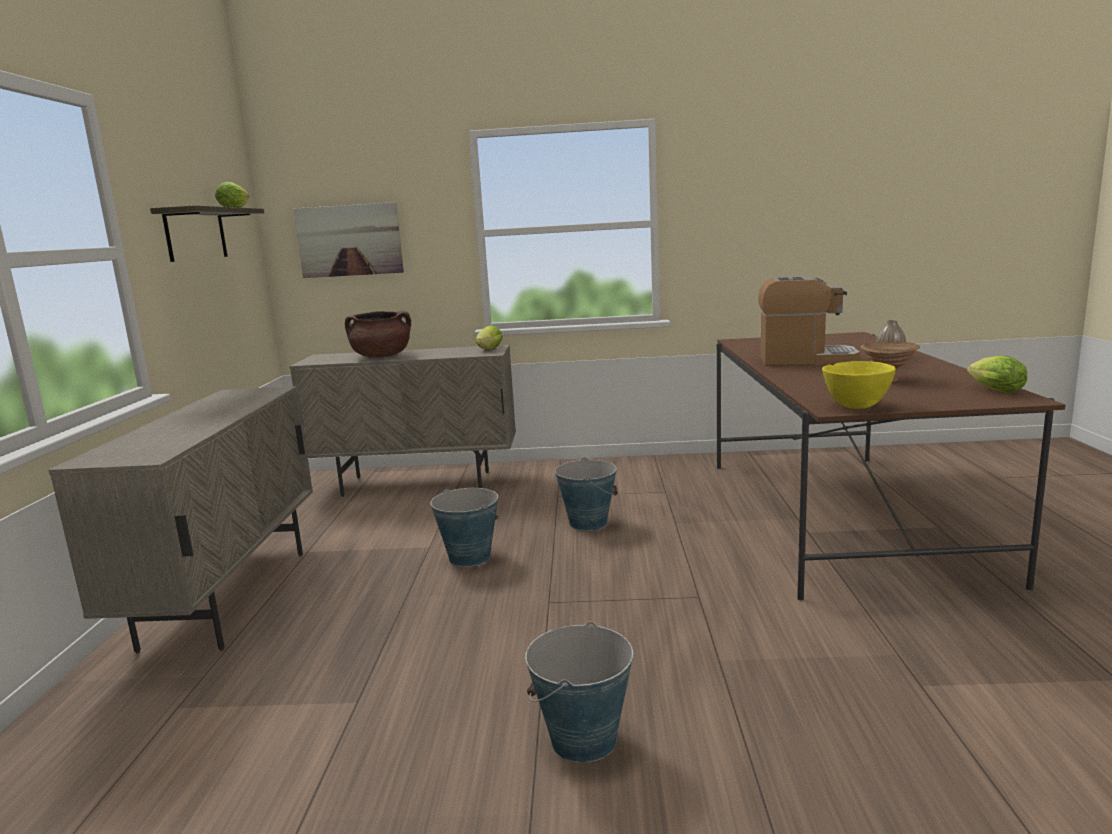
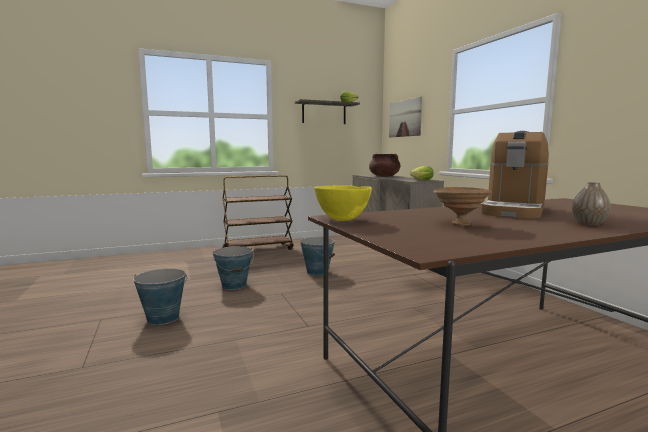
camera: 65 degrees right, 5 degrees down
beige cabinet [49,386,313,653] -> brown cart [222,175,293,250]
bucket [555,457,618,531] -> bucket moved to [213,246,254,290]
coffee machine [758,276,860,366] -> coffee machine turned 45 degrees clockwise [481,131,549,219]
lettuce [967,355,1027,393] -> none

